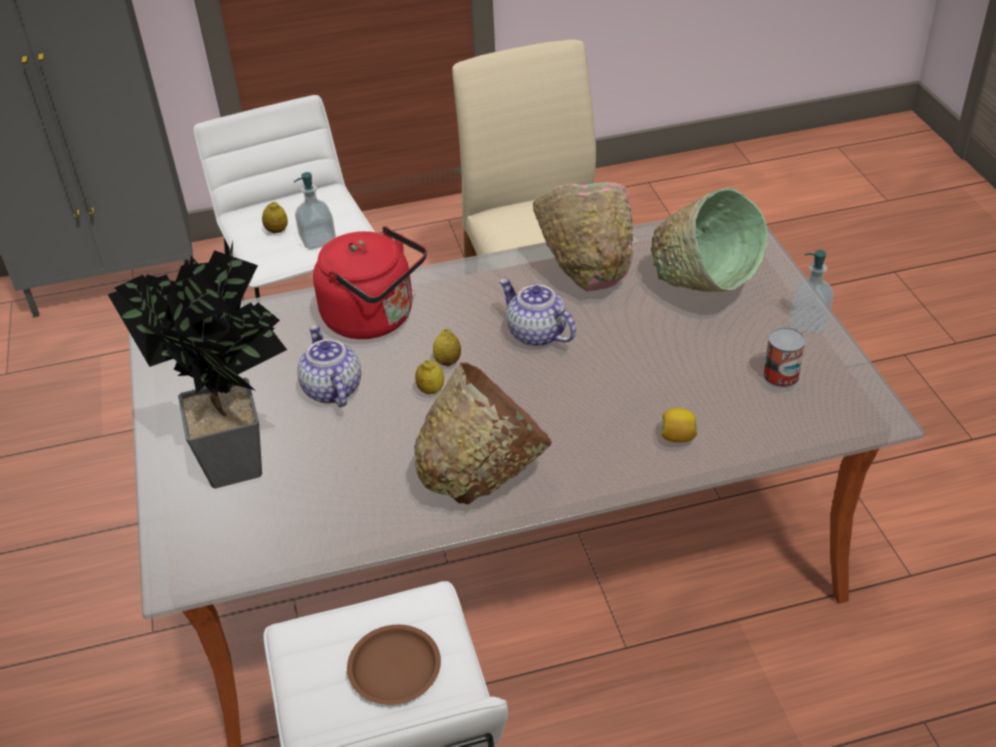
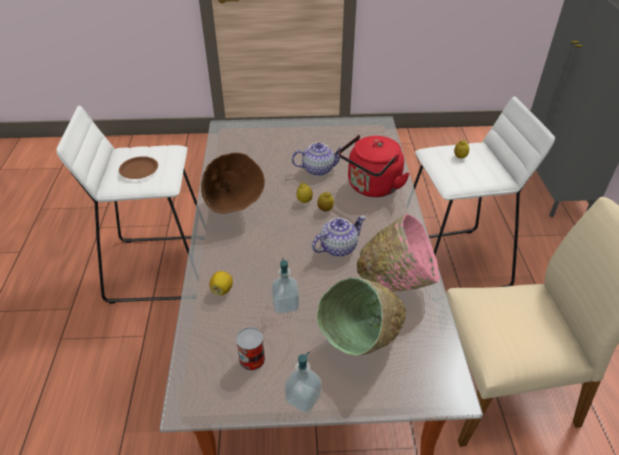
camera: 100 degrees right, 0 degrees up
potted plant [108,241,287,488] -> none
soap dispenser [294,172,336,250] -> soap dispenser moved to [271,258,300,314]

